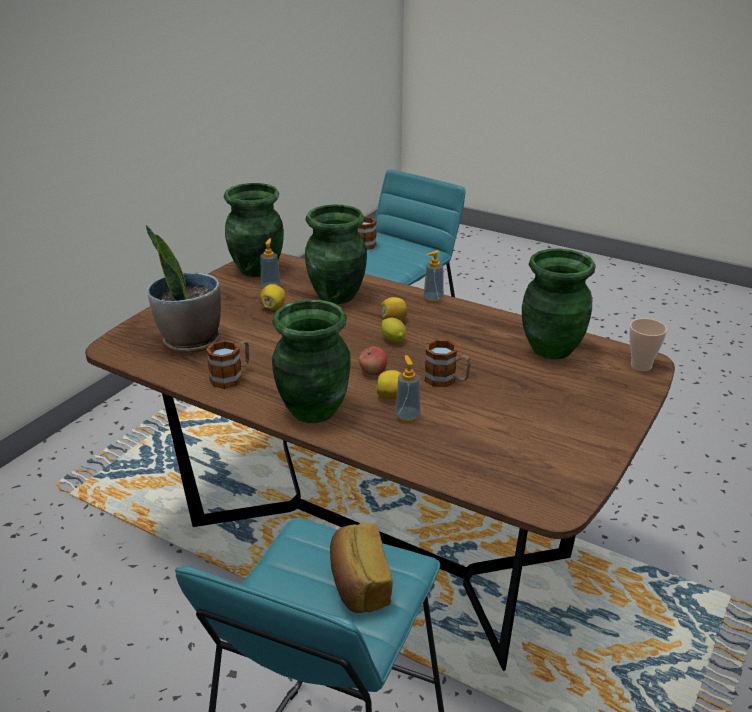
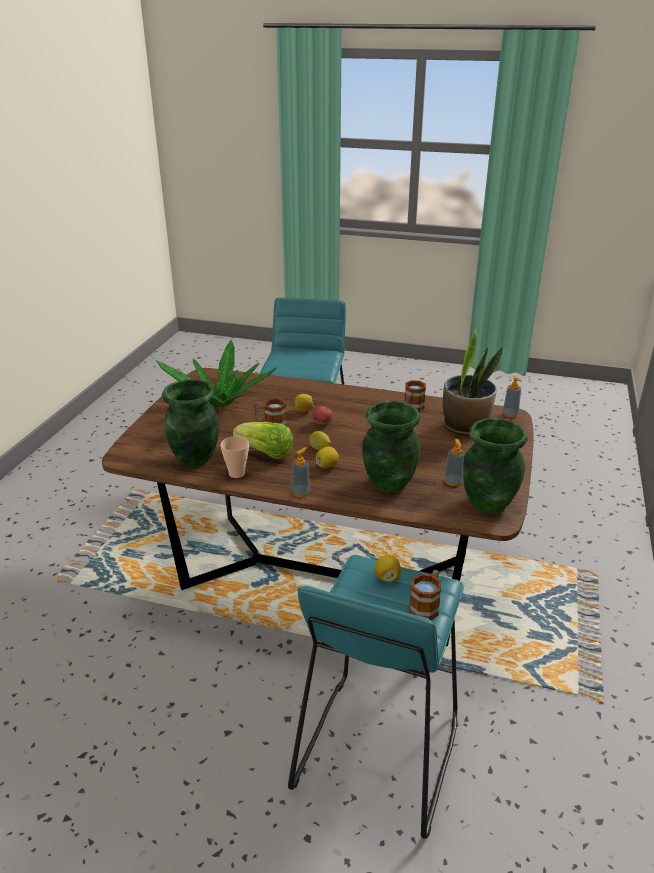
camera: 165 degrees right, 0 degrees up
lemon [260,284,285,310] -> lemon moved to [375,555,401,582]
green vase [272,299,351,423] -> none
bread [330,523,393,613] -> none
soap dispenser [396,355,421,423] -> soap dispenser moved to [503,376,522,417]
cup [629,318,667,371] -> cup moved to [220,436,249,478]
none -> potted plant [156,340,276,407]
none -> lettuce [233,422,293,460]

